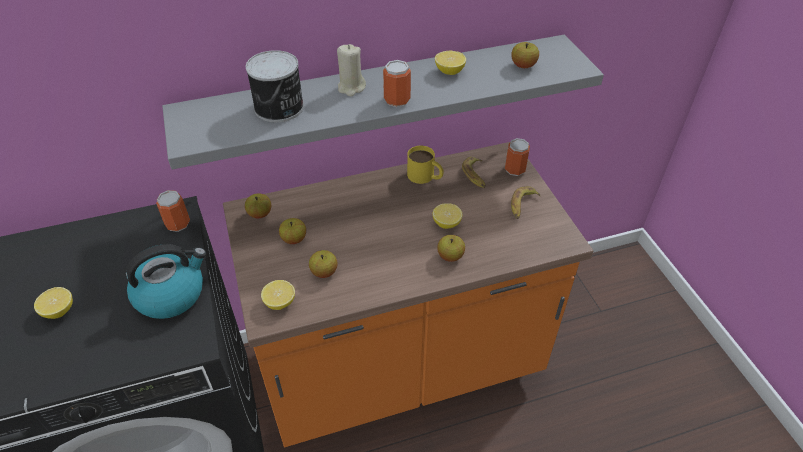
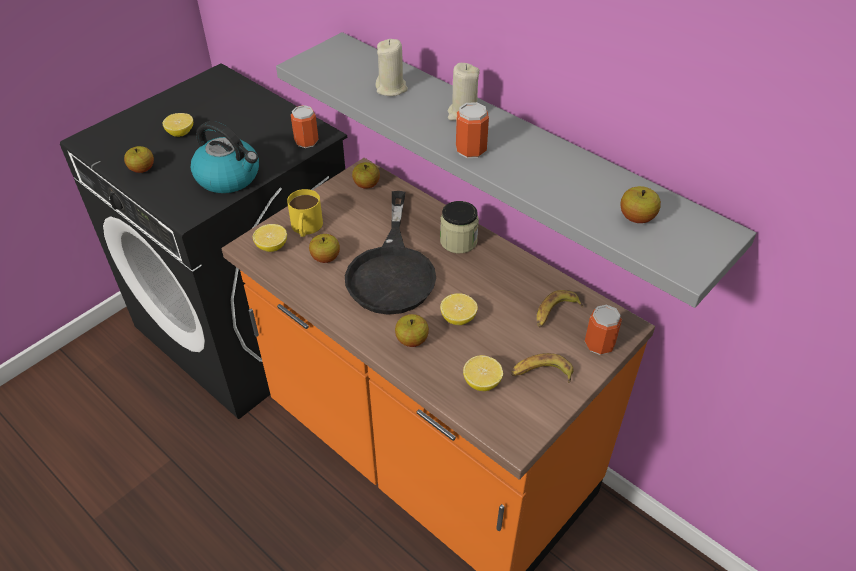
camera: 60 degrees right, 0 degrees up
can [246,50,304,122] -> beige candle [375,39,408,96]
apple [279,218,306,244] -> apple moved to [124,146,154,173]
yellow mug [407,146,444,184] -> yellow mug moved to [287,189,323,237]
lemon [435,51,466,75] -> lemon moved to [463,355,503,391]
none -> black frying pan [345,191,436,315]
none -> jar [440,201,479,253]

